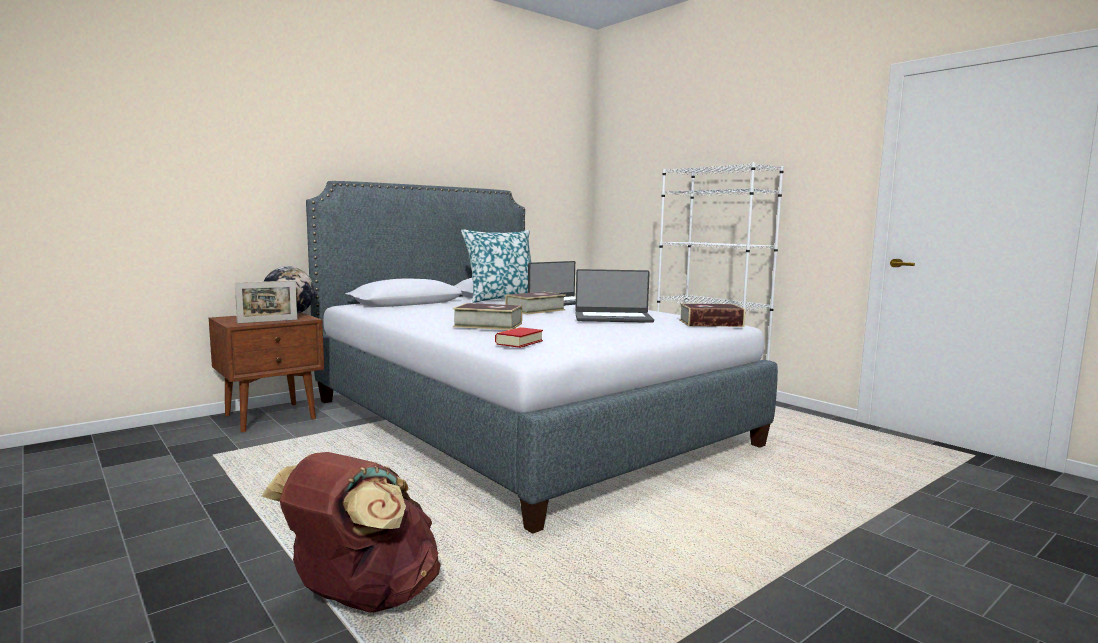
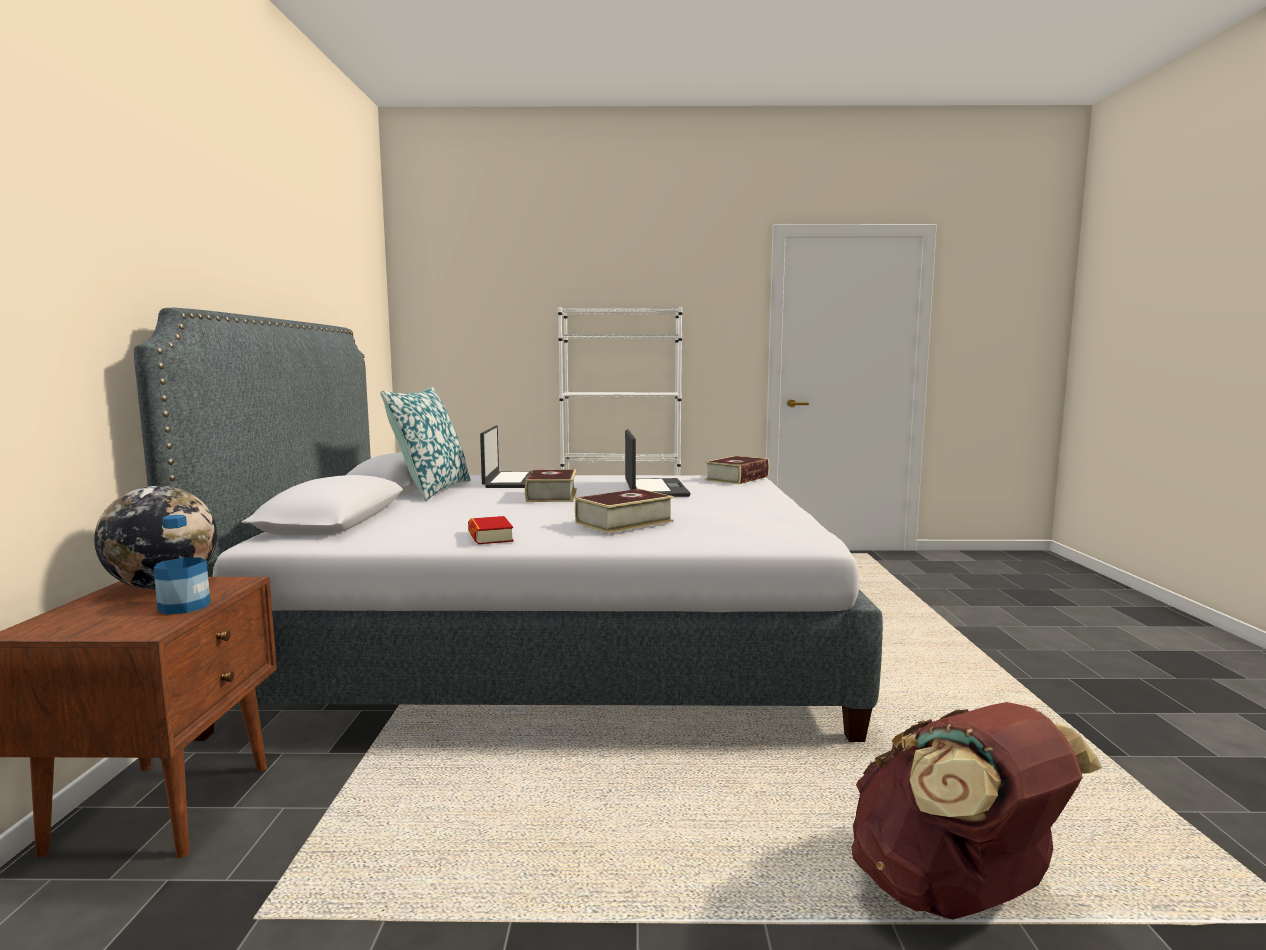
camera: 50 degrees left, 0 degrees up
picture frame [235,281,297,323] -> bottle [154,515,210,615]
book [495,327,543,348] -> book moved to [468,516,514,544]
laptop [575,269,654,323] -> laptop turned 45 degrees counterclockwise [625,430,691,497]

